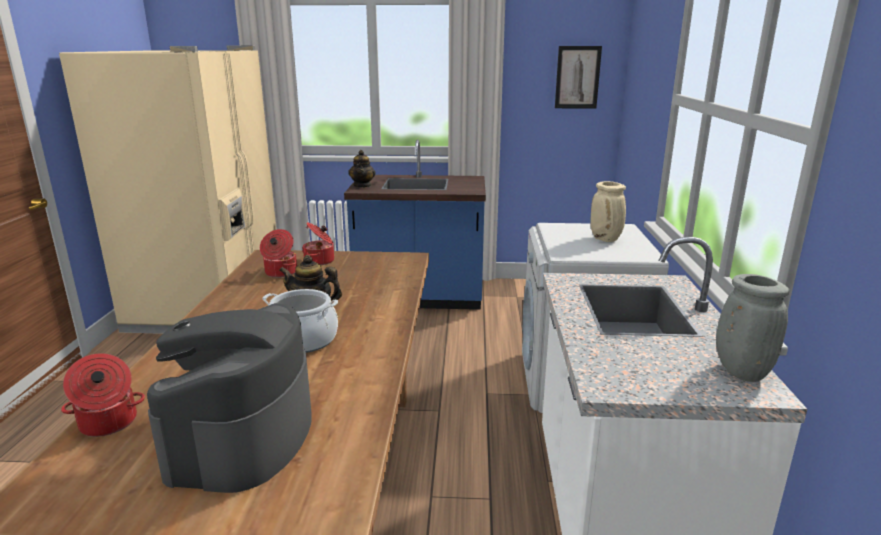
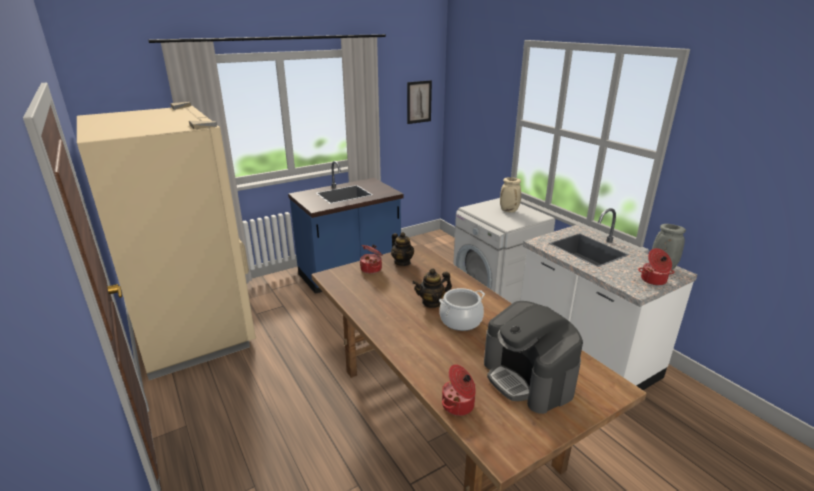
camera: 35 degrees left, 5 degrees up
cooking pot [260,229,297,278] -> cooking pot moved to [638,248,674,285]
teapot [348,150,376,188] -> teapot moved to [391,232,414,266]

